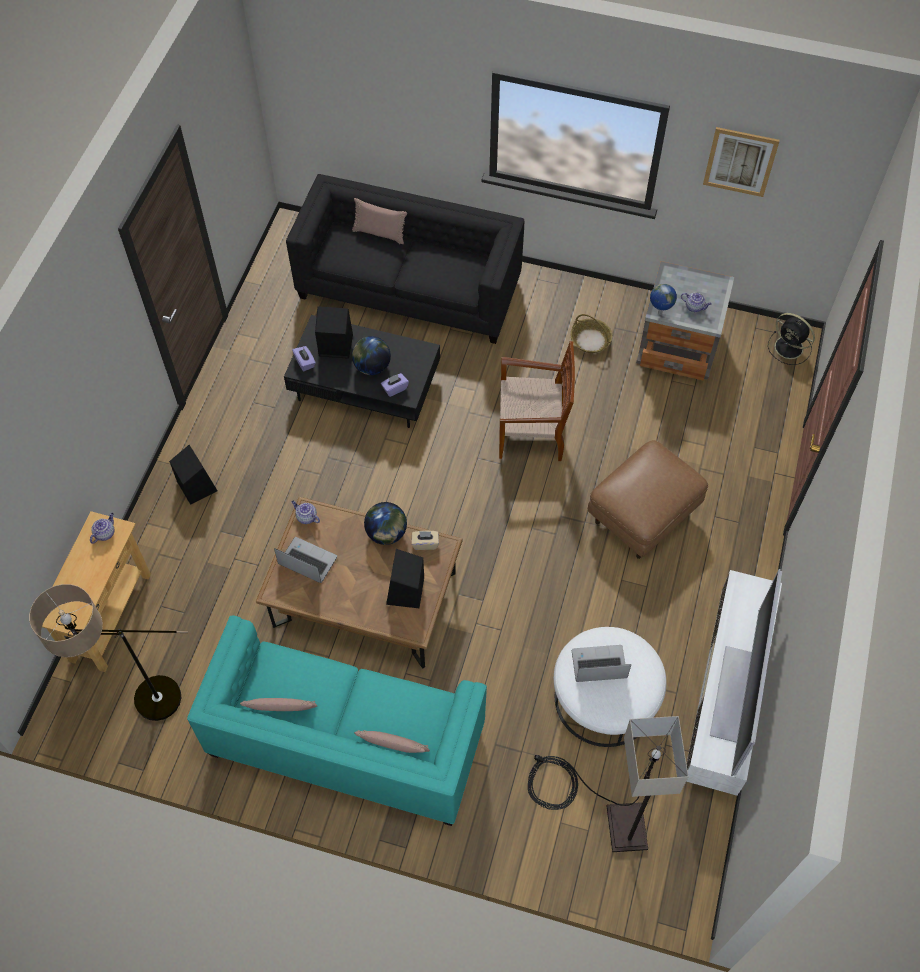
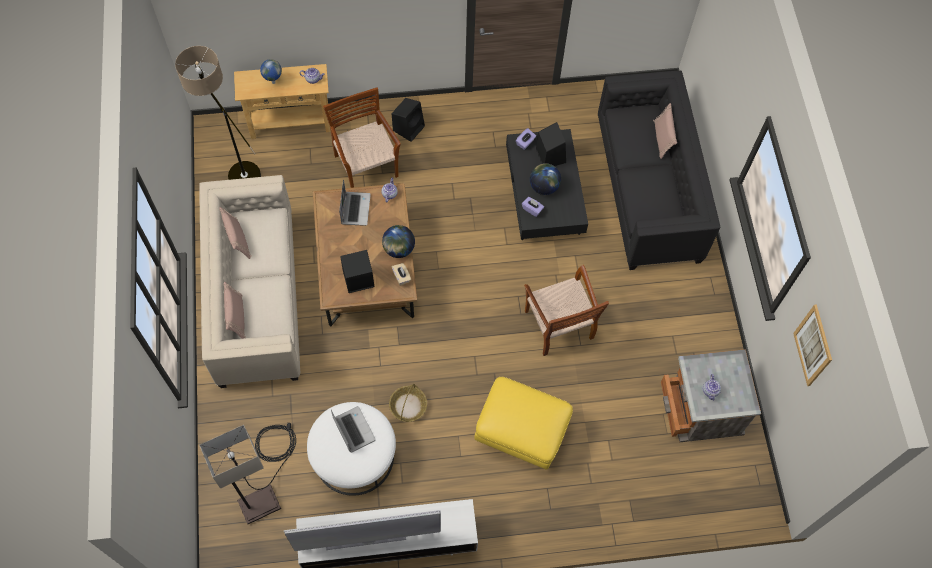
camera: 65 degrees right, 5 degrees up
turquoise sofa [187,615,487,826] -> beige sofa [200,175,300,388]
basket [570,314,612,353] -> basket moved to [389,384,427,422]
brown ottoman [588,440,708,559] -> yellow ottoman [474,377,573,470]
globe [650,284,677,315] -> globe moved to [260,59,282,84]
black fan [768,313,815,365] -> none
none -> brown armchair [323,87,401,188]

